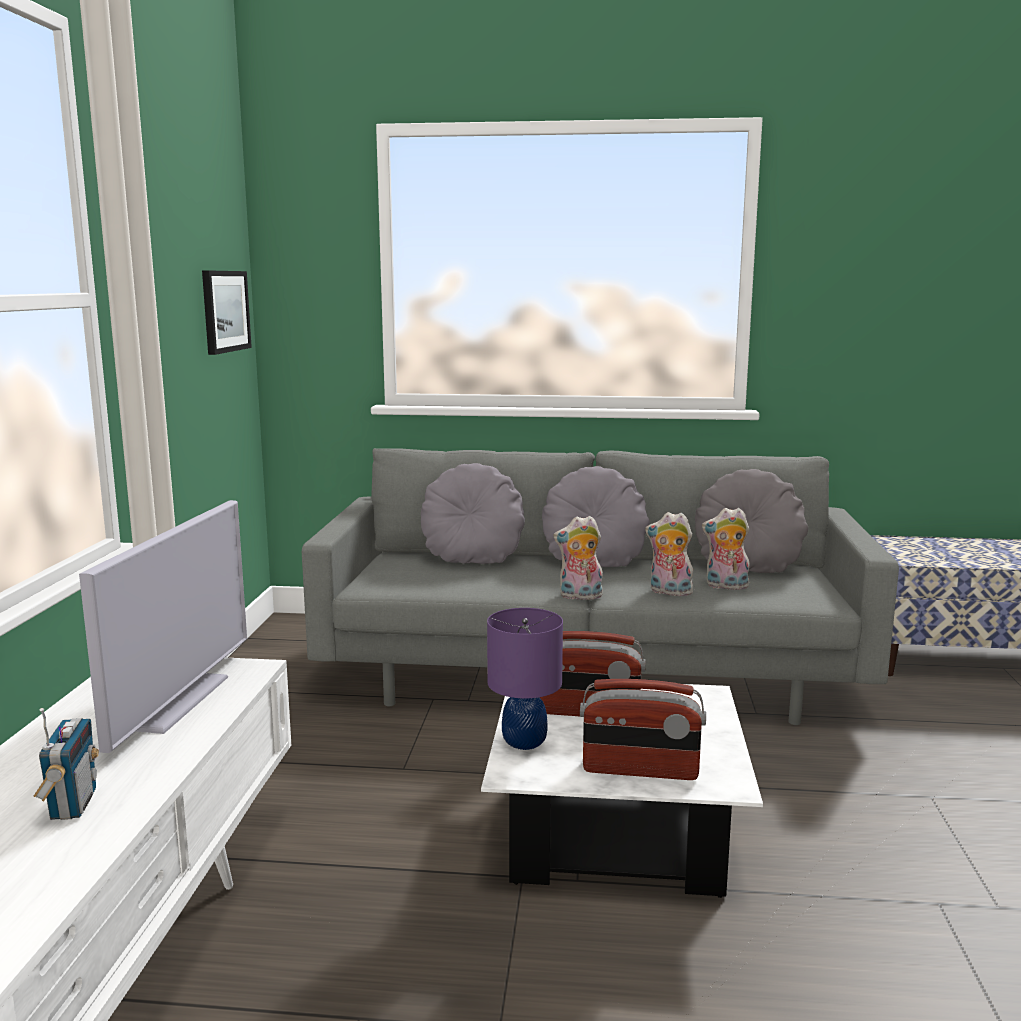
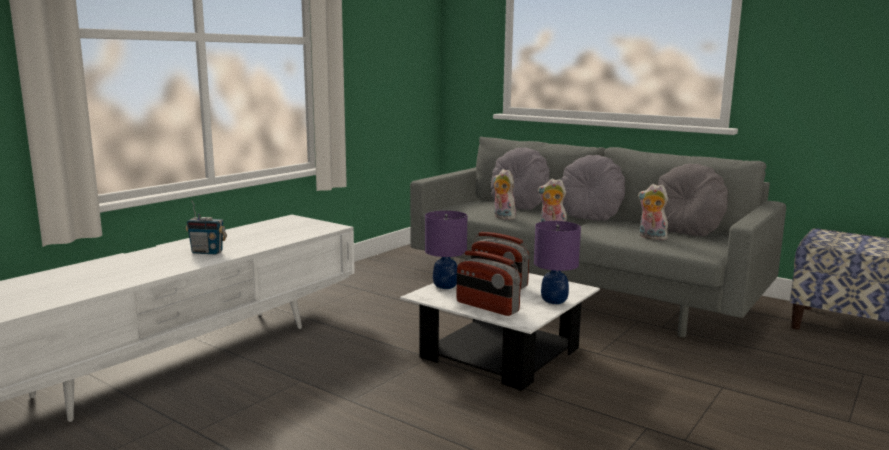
camera: 30 degrees right, 0 degrees up
radio [33,708,99,820] -> radio turned 75 degrees clockwise [186,200,227,255]
television [79,500,247,753] -> none
picture [202,270,252,355] -> none
plush toy [645,512,697,596] -> plush toy moved to [493,169,516,220]
none -> purple table lamp [534,221,581,304]

